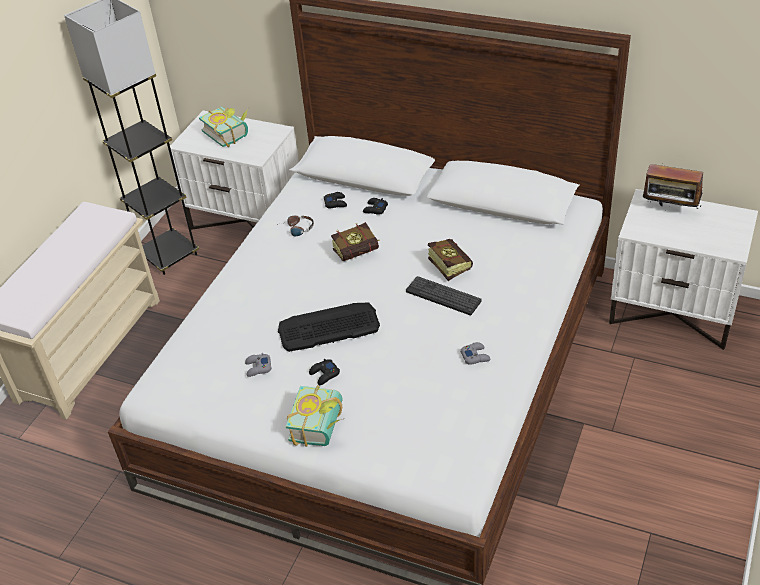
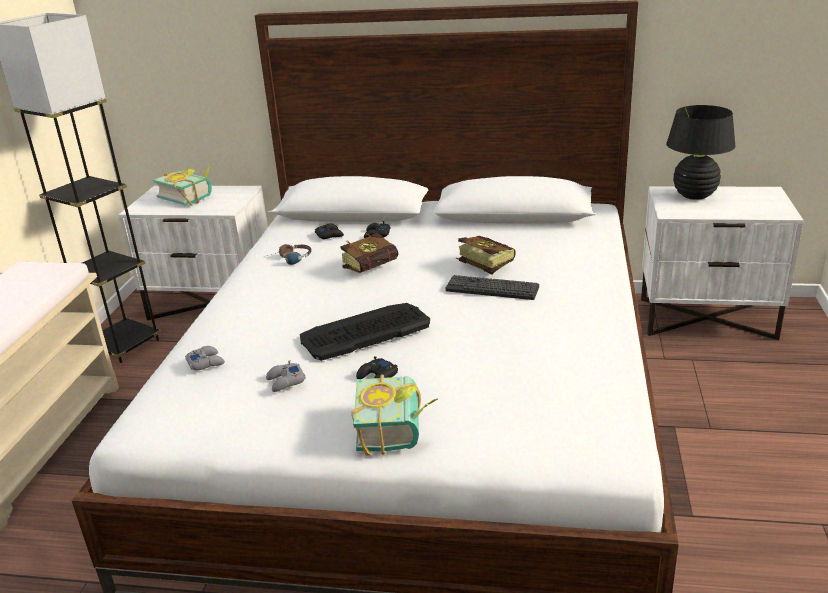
camera: 15 degrees left, 15 degrees down
grey game controller [460,342,490,365] -> grey game controller moved to [185,346,225,371]
radio [643,164,703,209] -> black table lamp [666,105,736,200]

